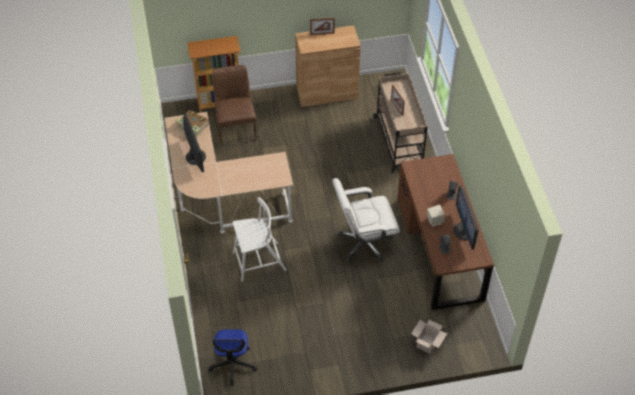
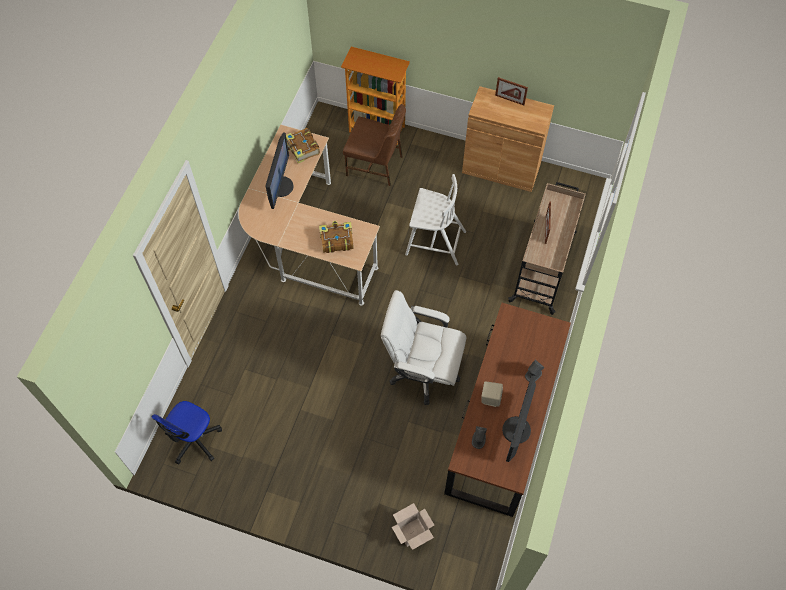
camera: 30 degrees right, 10 degrees up
brown chair [212,65,256,145] -> brown chair turned 90 degrees clockwise [343,104,406,186]
white chair [233,197,287,282] -> white chair moved to [405,174,466,265]
none -> book [319,221,354,253]

